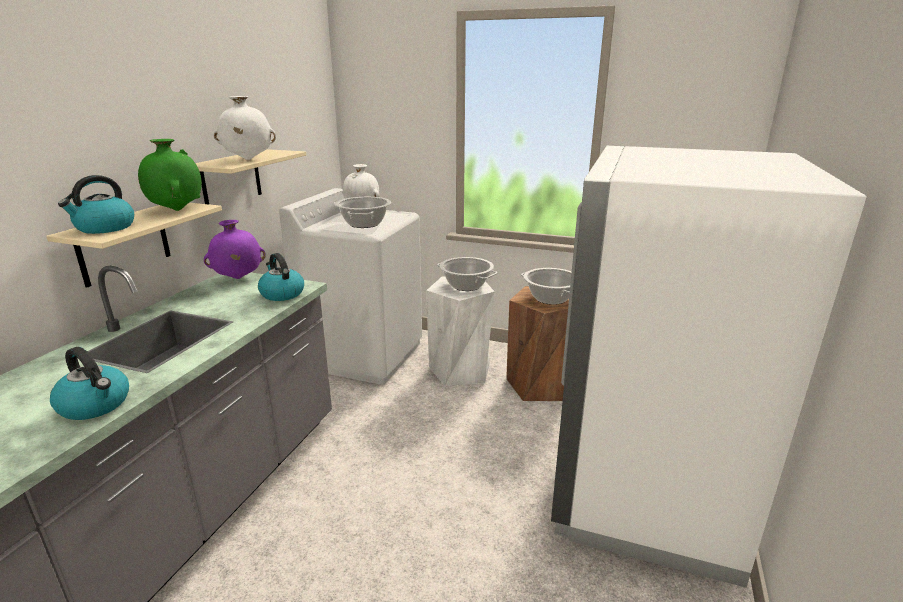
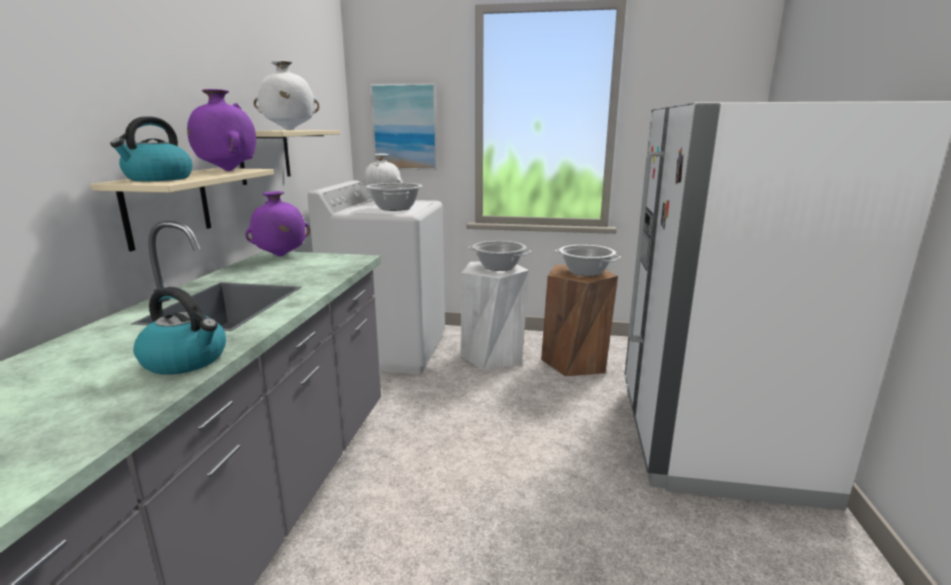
camera: 10 degrees left, 5 degrees down
green vase [138,139,202,211] -> purple vase [187,89,256,171]
kettle [258,253,304,301] -> none
none -> picture [370,83,438,170]

